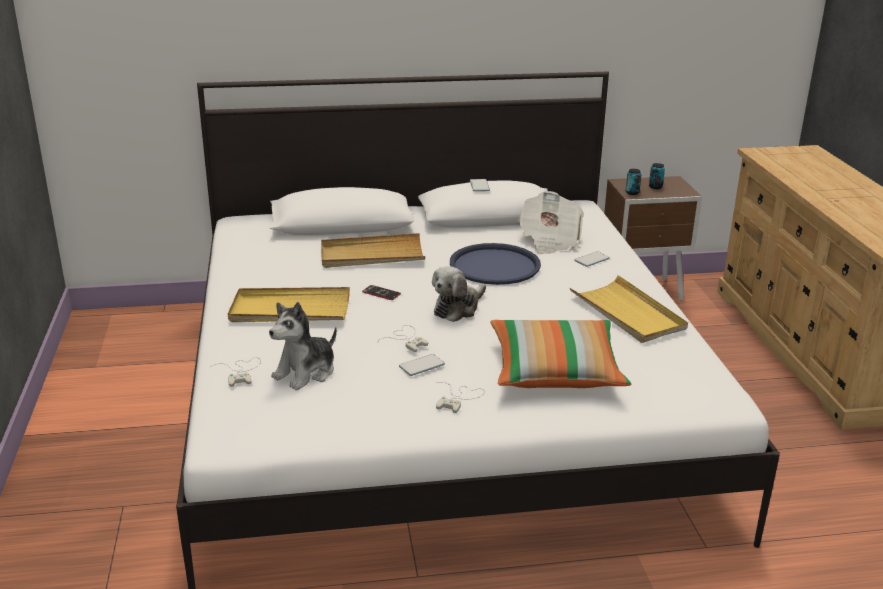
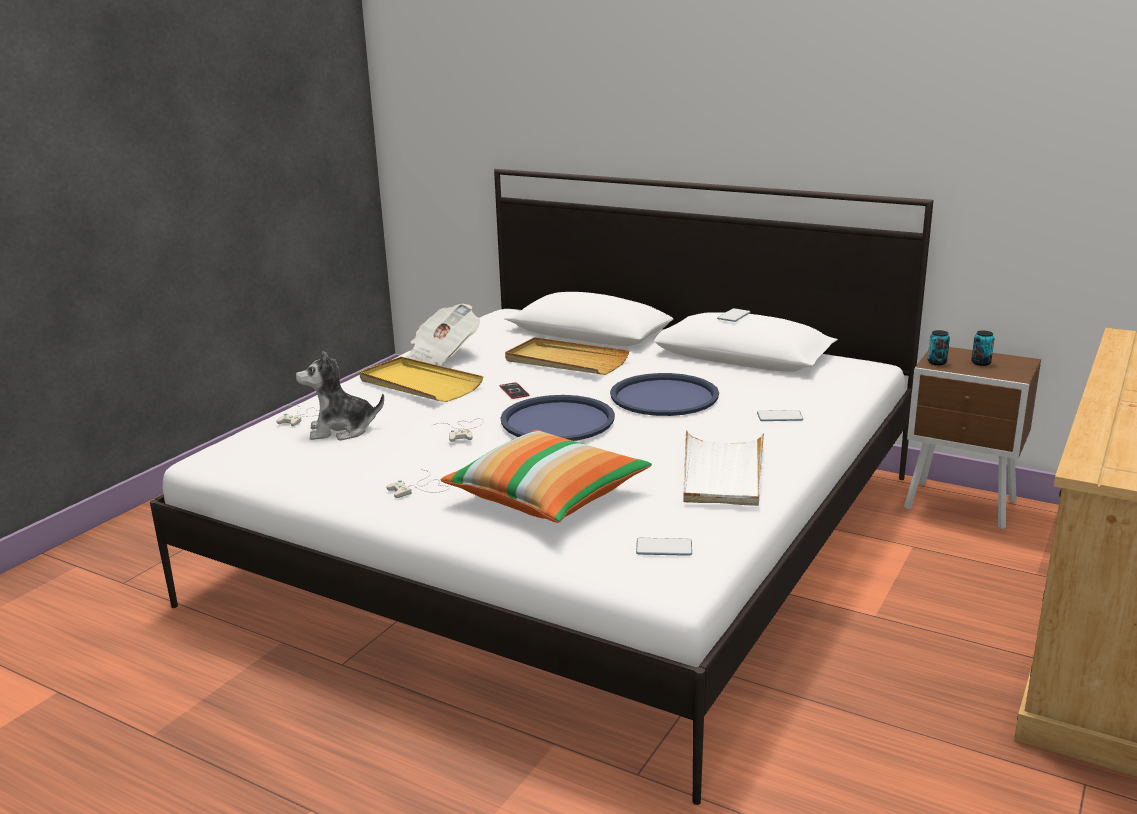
camera: 40 degrees right, 5 degrees down
phone [399,354,445,376] -> phone moved to [636,538,692,556]
plush toy [432,266,486,322] -> blue tray [500,395,615,441]
newspaper [518,191,584,254] -> newspaper moved to [406,304,480,364]
yellow tray [570,275,688,343] -> white tray [683,430,764,506]

